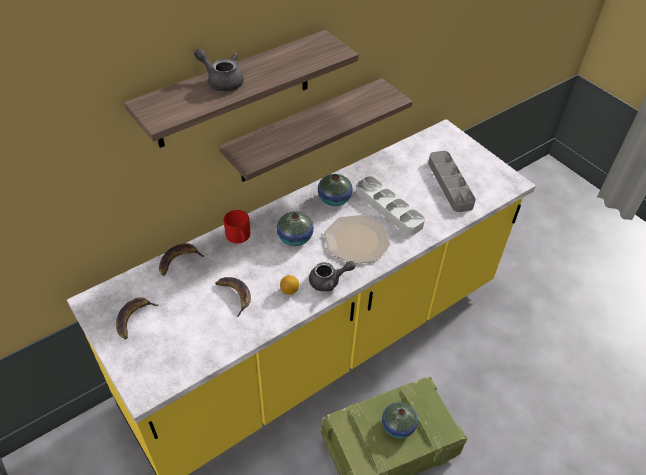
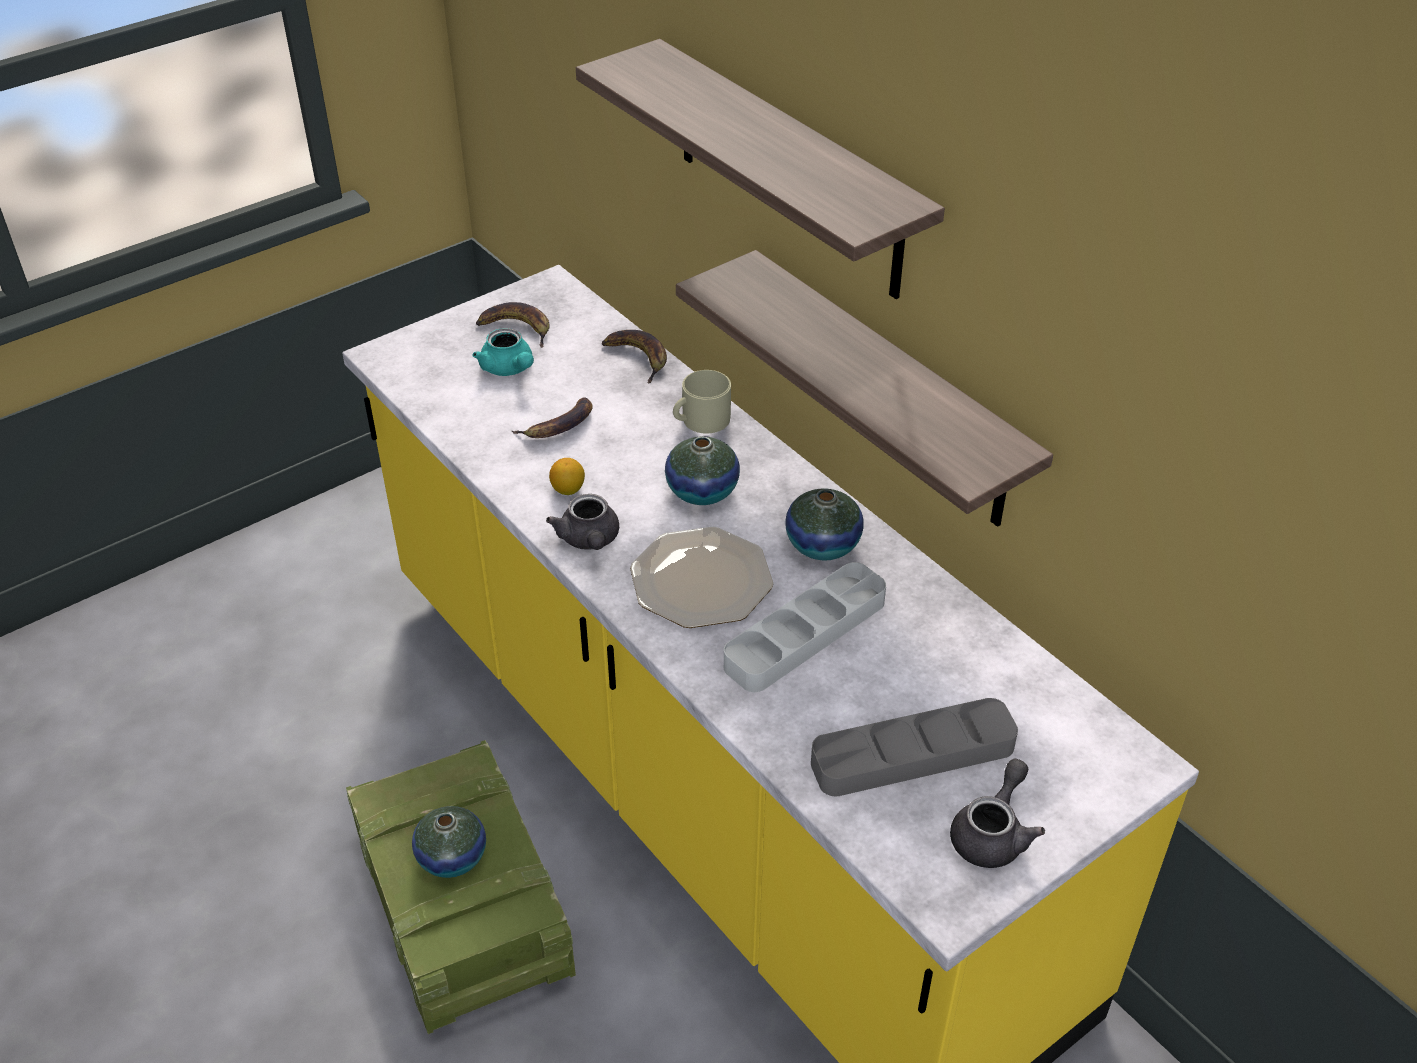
camera: 90 degrees right, 5 degrees down
grey teapot [194,48,244,91] -> grey teapot moved to [950,759,1045,868]
red mug [224,210,250,243] -> beige mug [673,370,731,434]
none -> turquoise teapot [472,328,534,376]

